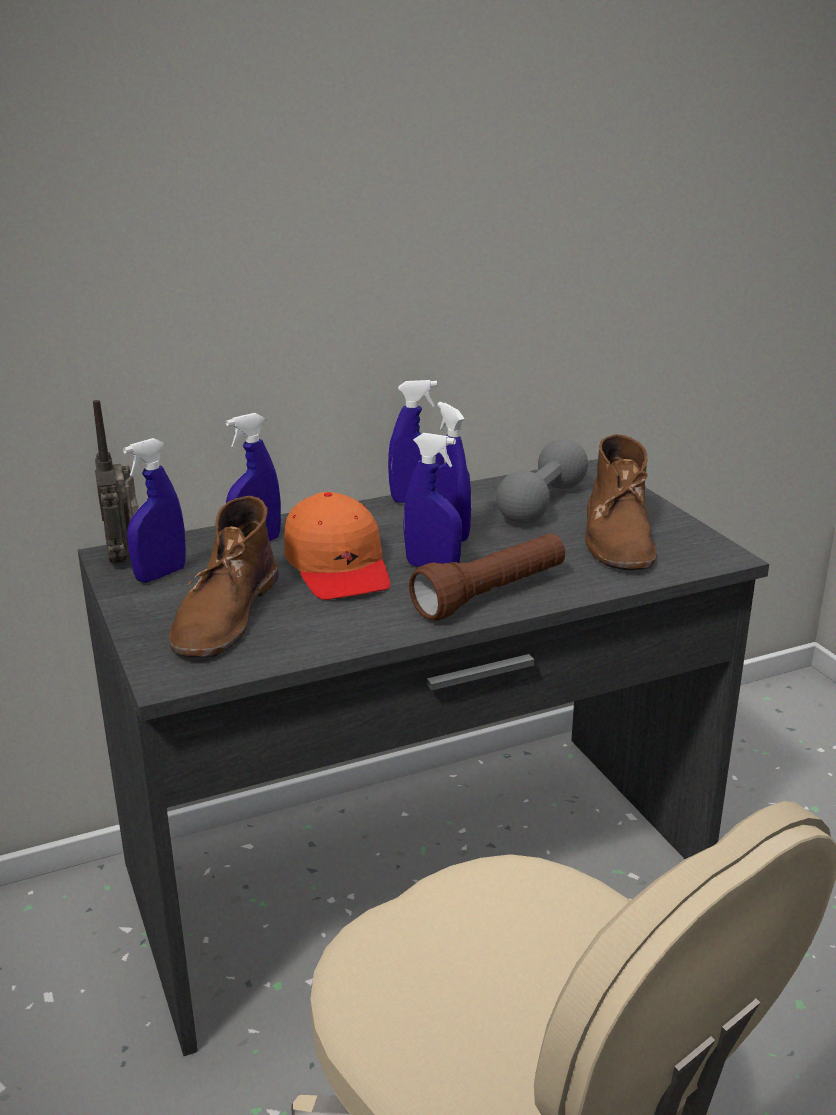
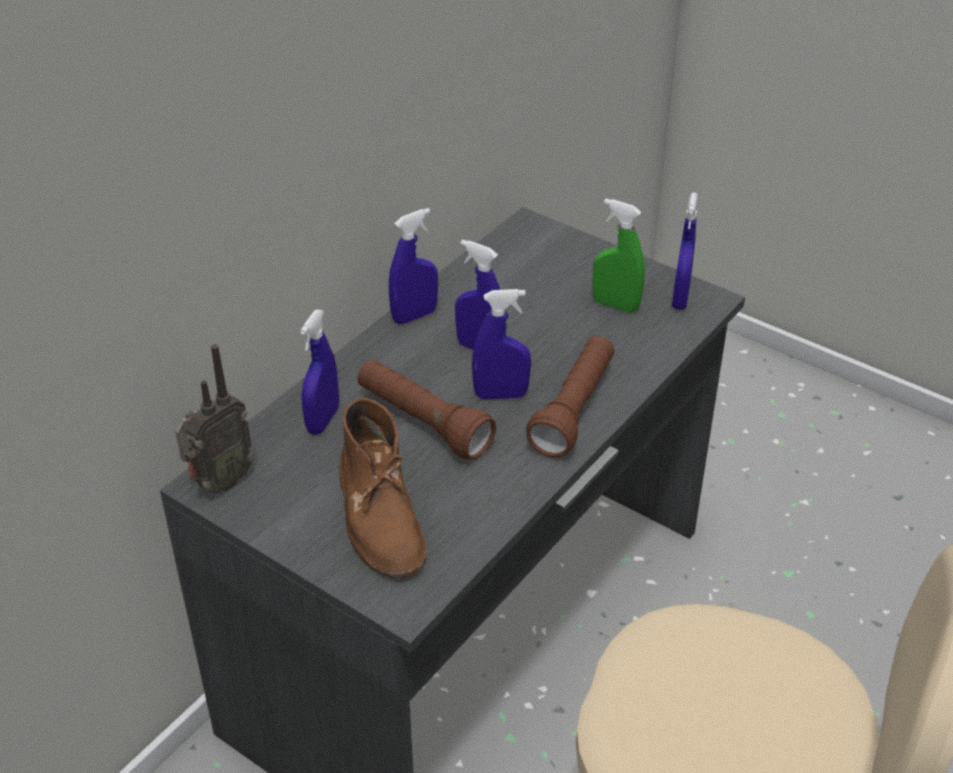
camera: 30 degrees left, 15 degrees up
radio [93,400,138,564] -> radio turned 90 degrees counterclockwise [175,344,253,494]
blue spray bottle [123,438,186,583] -> blue spray bottle moved to [672,193,698,310]
orange cap [284,492,390,600] -> brown flashlight [358,359,496,460]
grey dumbbell [496,439,588,524] -> none
brown boot [585,434,657,570] -> green spray bottle [593,199,645,313]

